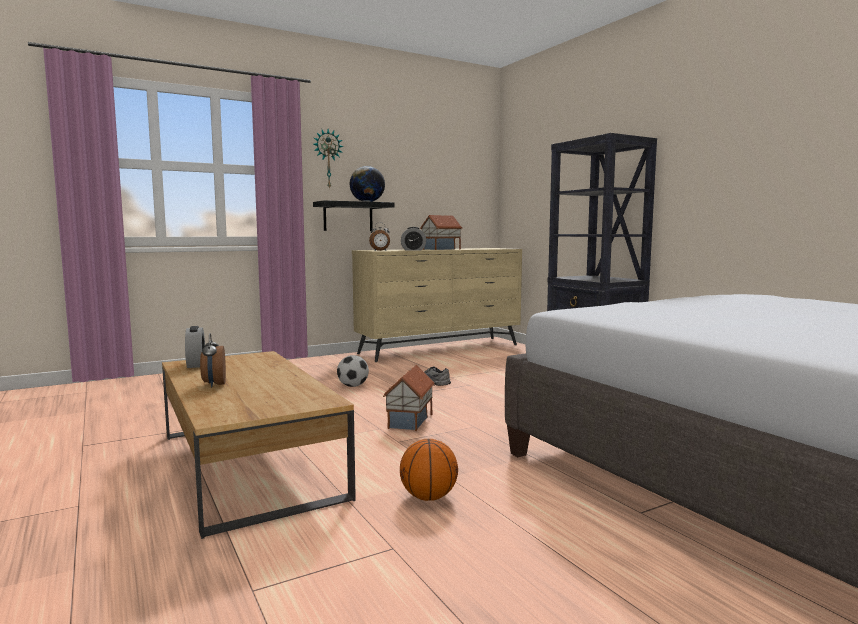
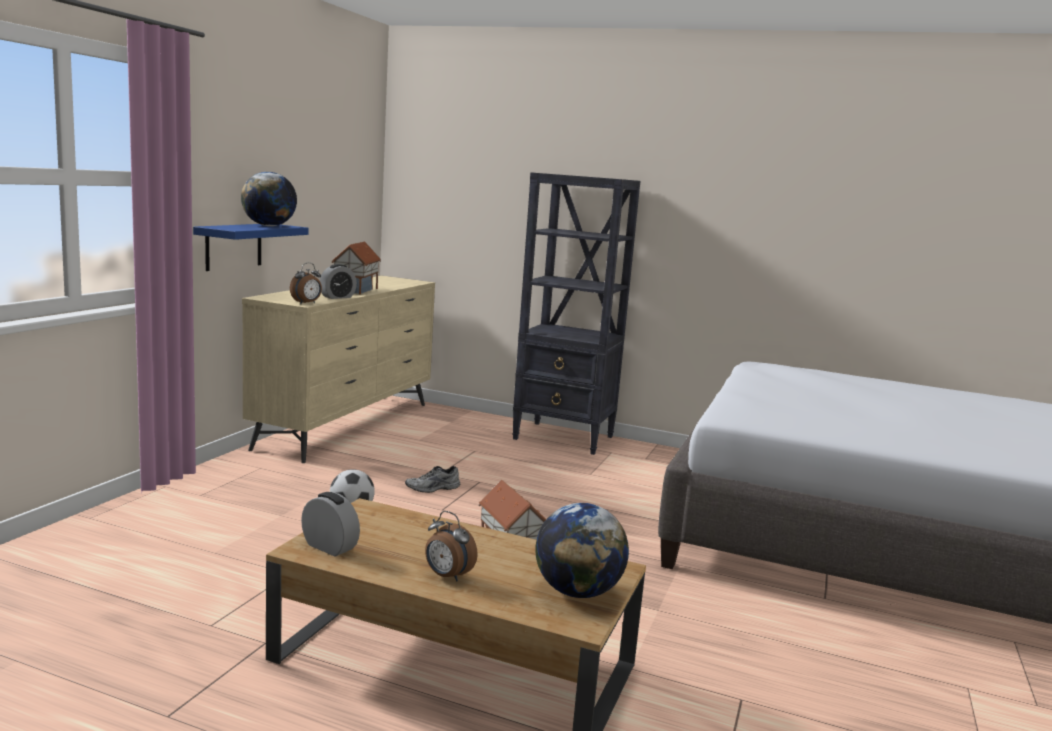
camera: 40 degrees left, 5 degrees up
wall clock [313,129,344,189] -> none
black shelf [313,200,394,231] -> blue shelf [193,224,308,271]
basketball [400,439,458,501] -> none
none -> globe [535,503,629,598]

